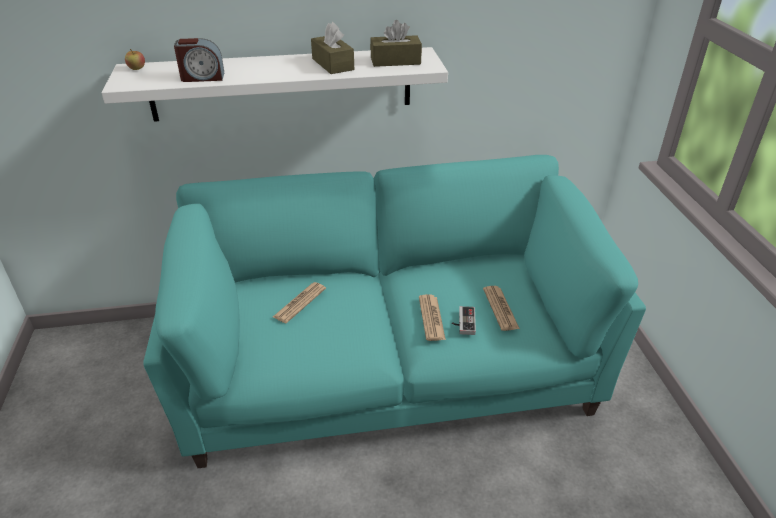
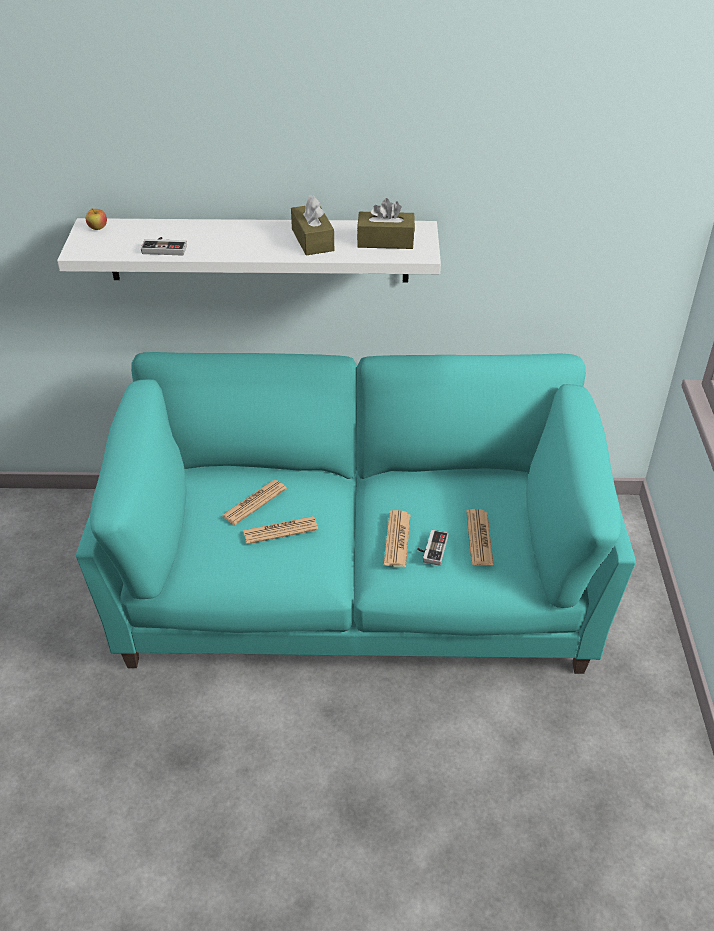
camera: 10 degrees right, 5 degrees up
alarm clock [174,38,224,82] -> game controller [141,237,187,256]
none -> newspaper [243,516,318,544]

